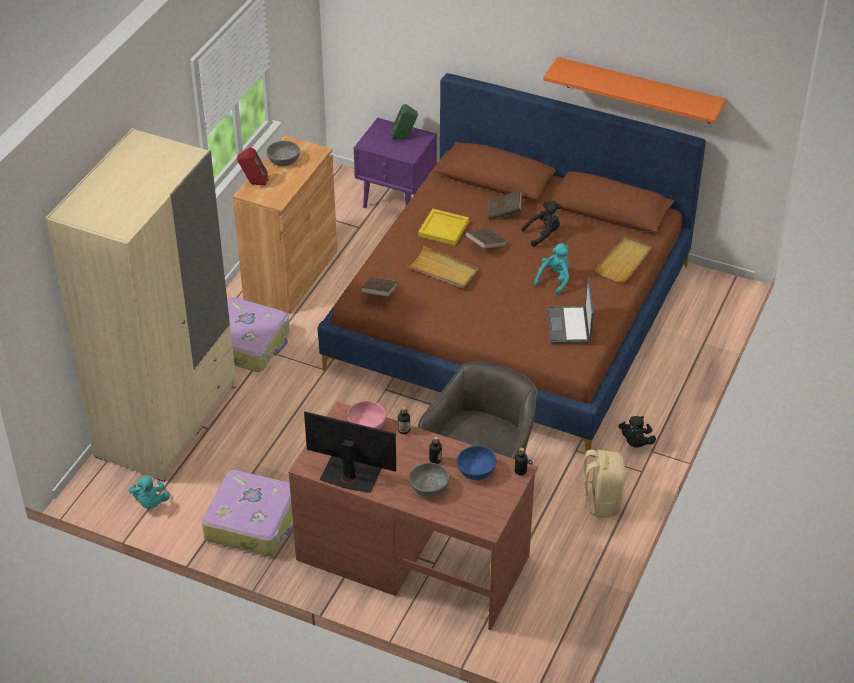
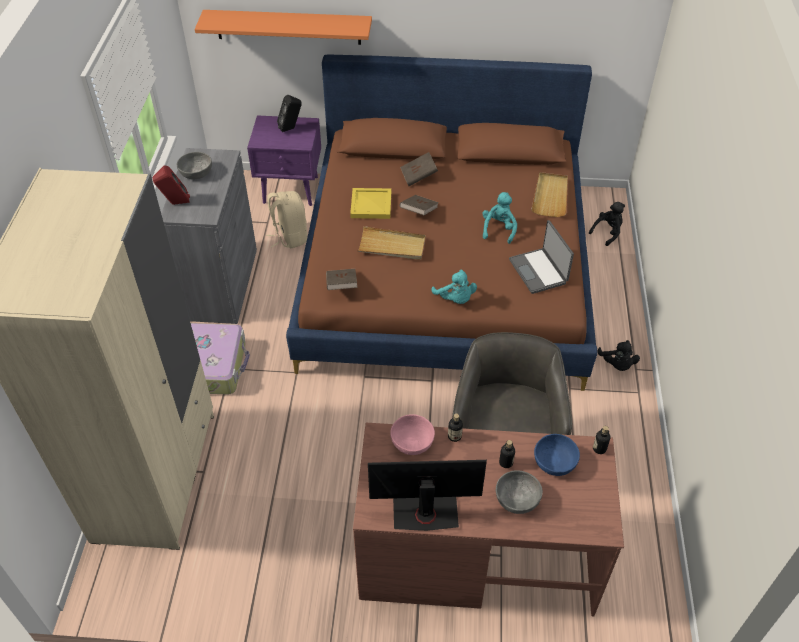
camera: 20 degrees left, 5 degrees up
turquoise plush toy [129,475,170,509] -> turquoise plush toy moved to [431,270,477,304]
suitcase [202,470,293,556] -> none
brown cabinet [233,136,337,314] -> grey cabinet [161,148,257,324]
green speaker [391,104,418,140] -> black speaker [277,95,302,132]
black plush toy [521,201,561,247] -> black plush toy moved to [589,202,625,246]
orange shelf [543,57,726,124] -> orange shelf moved to [195,10,372,45]
beige backpack [573,450,625,518] -> beige backpack moved to [266,191,307,249]

